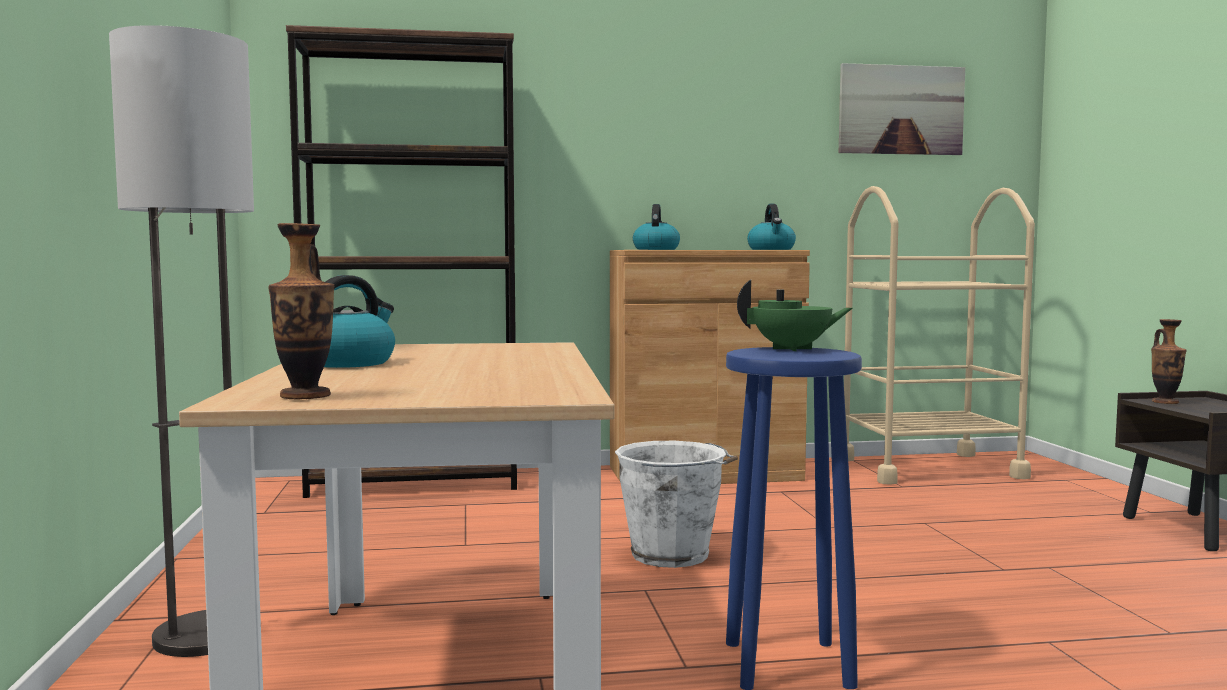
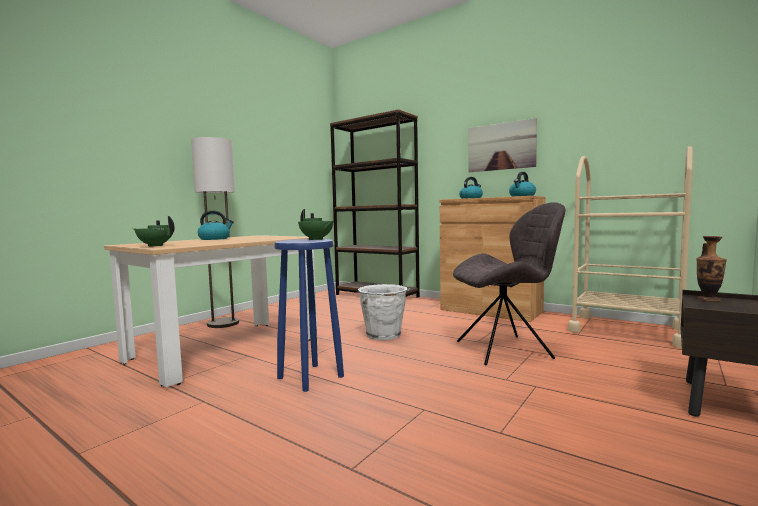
camera: 45 degrees right, 0 degrees up
vase [268,223,334,399] -> none
picture [839,63,965,155] -> picture moved to [469,118,537,172]
none -> green teapot [133,216,175,247]
none -> grey chair [453,202,566,365]

